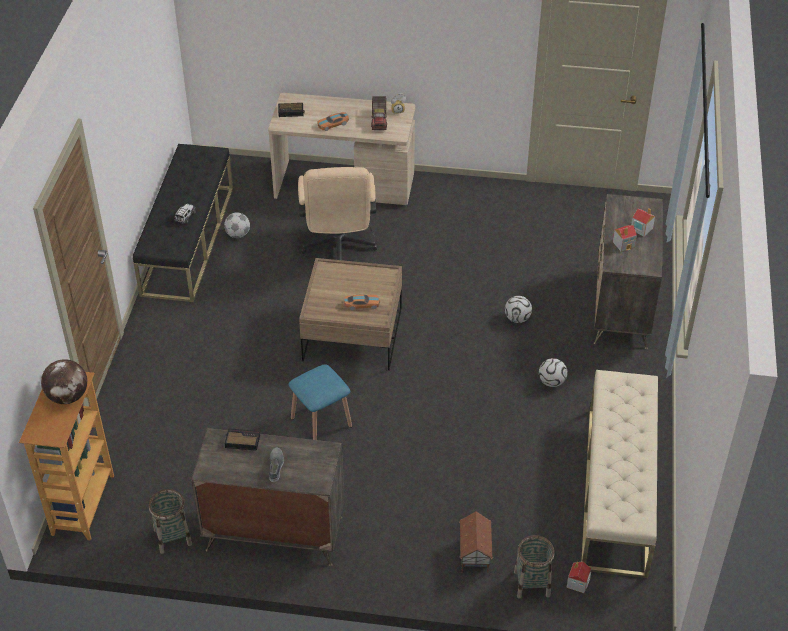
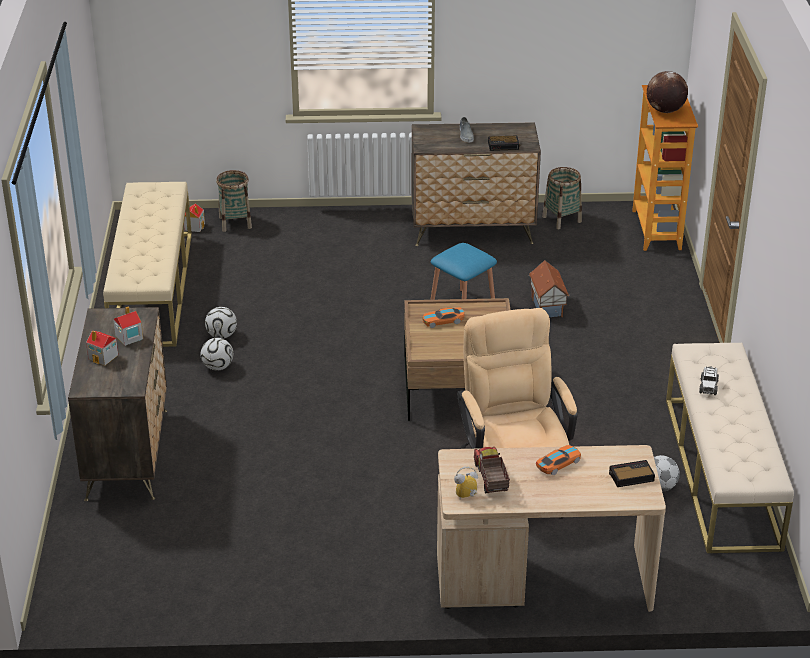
camera: 170 degrees right, 10 degrees down
black bench [133,144,233,302] -> beige bench [666,343,794,553]
toy house [459,512,493,573] -> toy house moved to [529,260,569,317]
football [505,296,532,323] -> football moved to [205,307,237,339]

